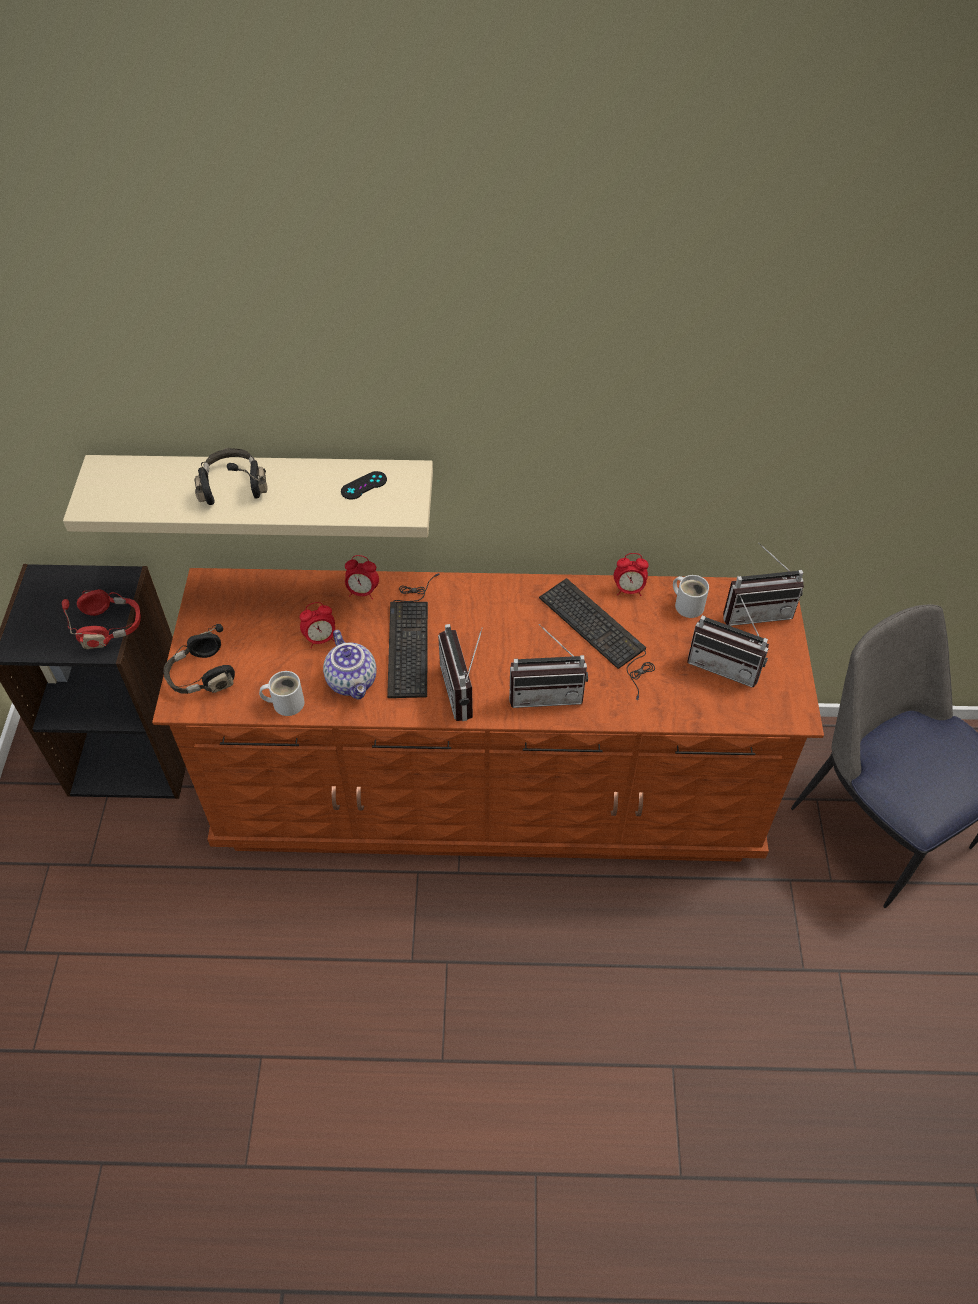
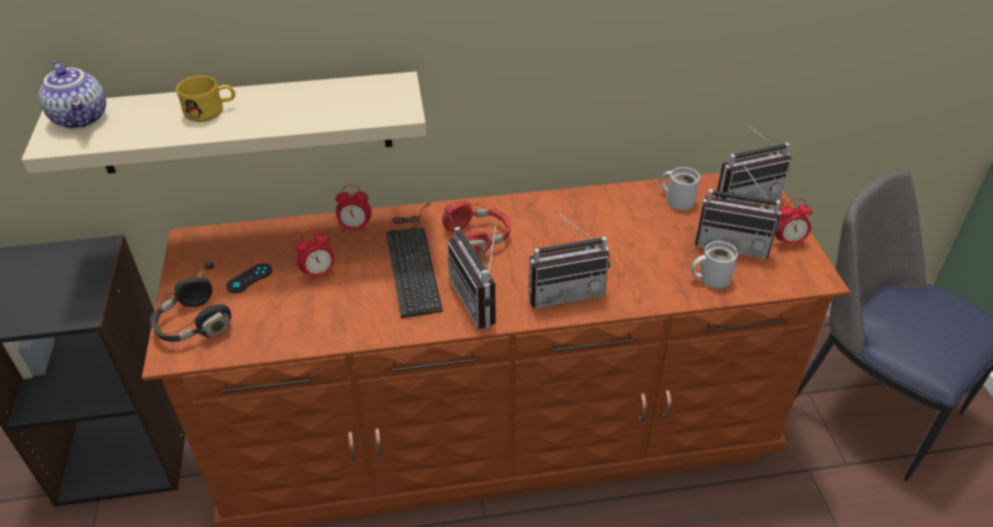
camera: 10 degrees left, 10 degrees down
red headphones [62,589,141,649] -> red headphones moved to [442,201,511,256]
black headphones [194,448,268,505] -> yellow mug [176,76,235,122]
white mug [259,671,305,716] -> white mug moved to [691,241,738,288]
teapot [323,630,377,699] -> teapot moved to [39,61,106,129]
black game controller [341,471,387,500] -> black game controller moved to [226,263,272,293]
keyboard [539,578,655,700] -> none
alarm clock [614,553,649,596] -> alarm clock moved to [775,199,813,249]

